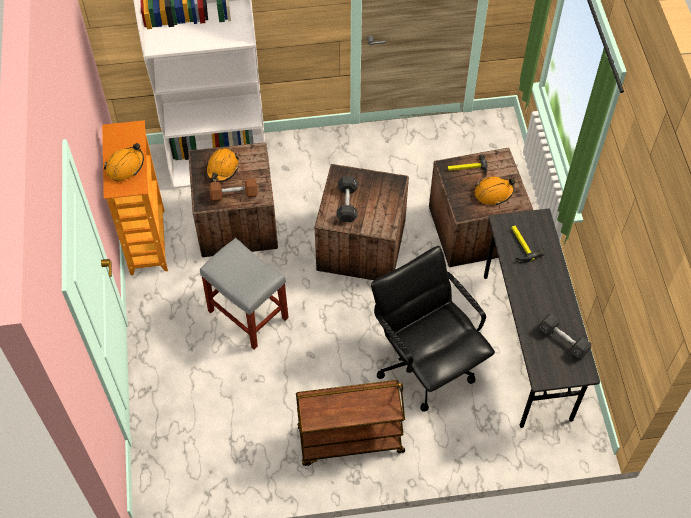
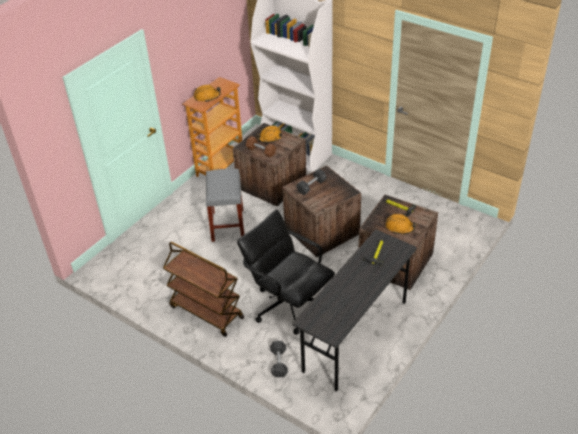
camera: 45 degrees right, 15 degrees down
black office chair [371,246,495,412] -> black office chair turned 60 degrees counterclockwise [237,210,335,335]
black dumbbell [539,314,591,359] -> black dumbbell moved to [270,341,288,377]

